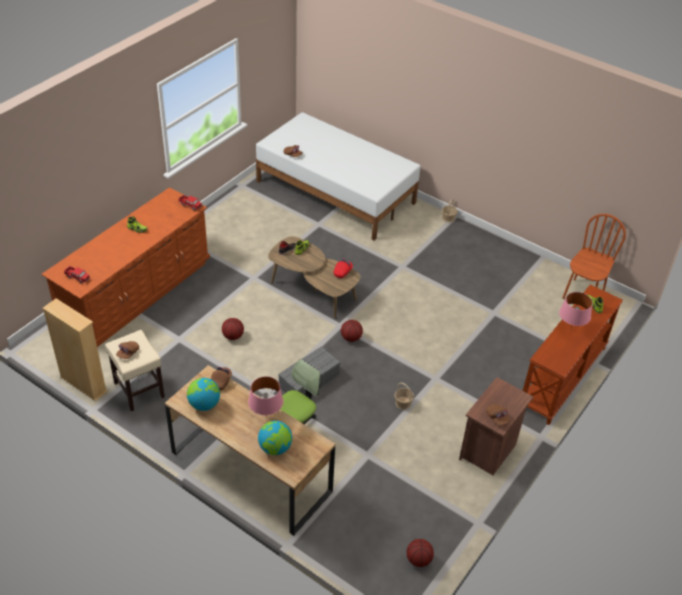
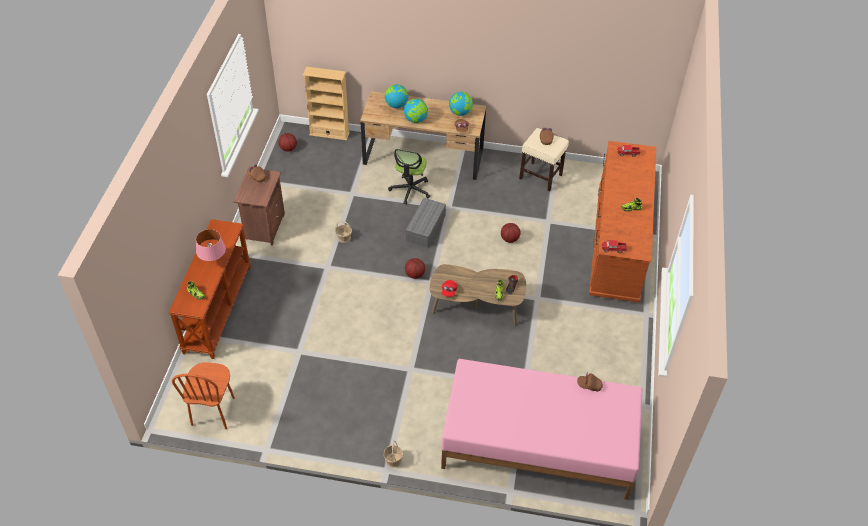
camera: 155 degrees right, 5 degrees up
beige bookcase [42,298,108,401] -> beige bookcase moved to [303,66,350,140]
pink table lamp [248,376,283,416] -> globe [404,99,428,123]
white bed [256,112,420,240] -> pink bed [441,359,642,500]

